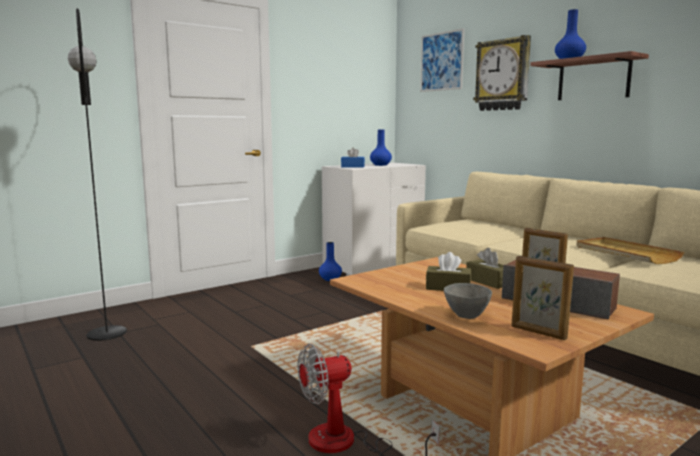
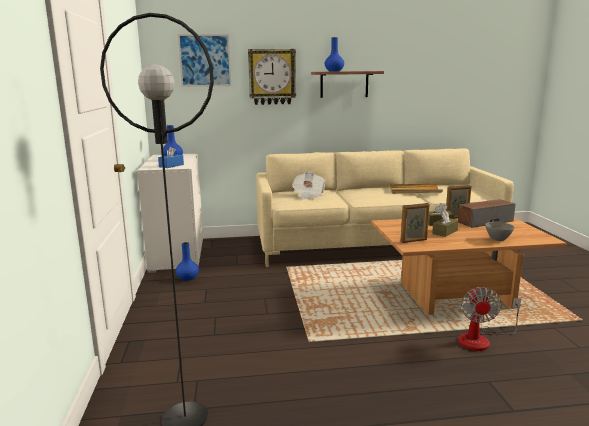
camera: 60 degrees left, 5 degrees up
picture frame [512,256,574,340] -> picture frame moved to [400,203,429,243]
none -> newspaper [292,172,326,200]

